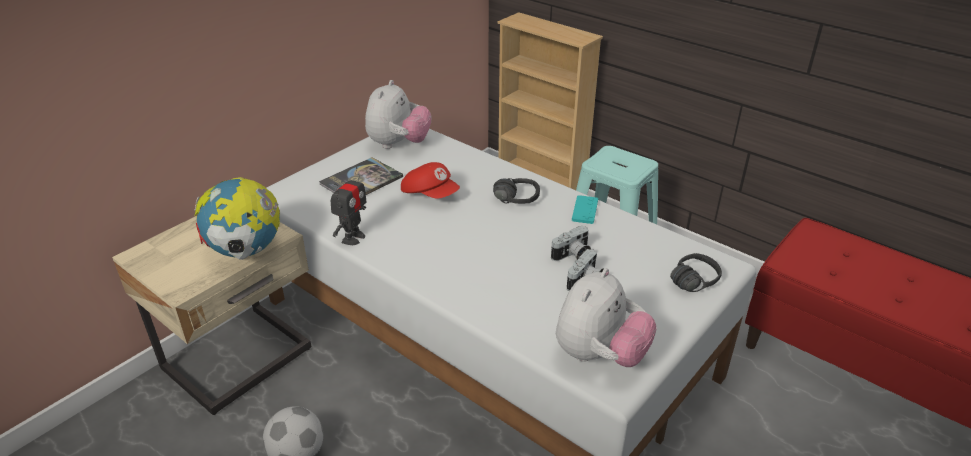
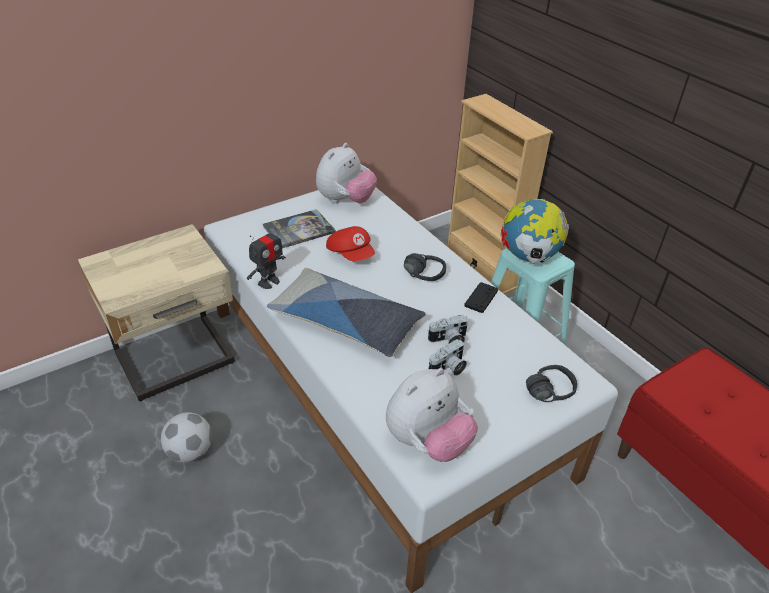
camera: 15 degrees right, 5 degrees up
globe [194,177,280,260] -> globe moved to [500,199,569,264]
turquoise game controller [572,195,598,224] -> black game controller [464,282,498,313]
none -> pillow [267,268,425,357]

